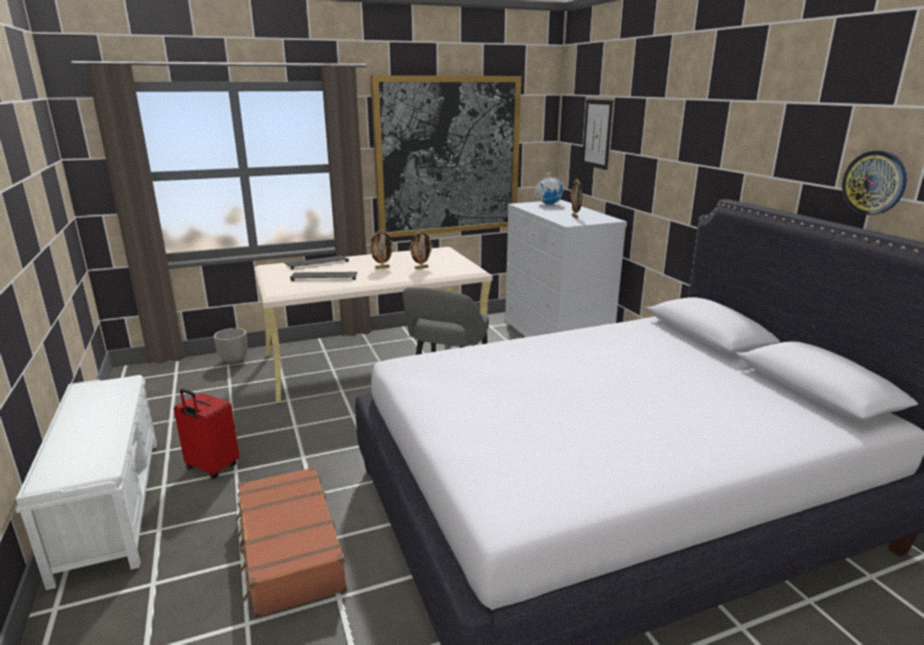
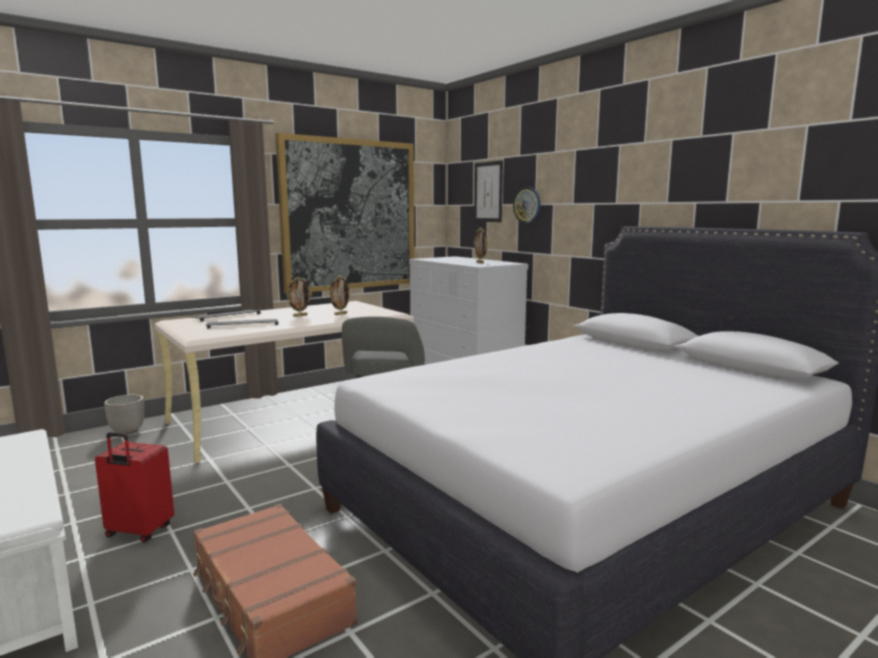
camera: 15 degrees left, 10 degrees down
globe [535,171,564,204] -> none
wall clock [842,150,907,215] -> wall clock moved to [513,187,540,223]

